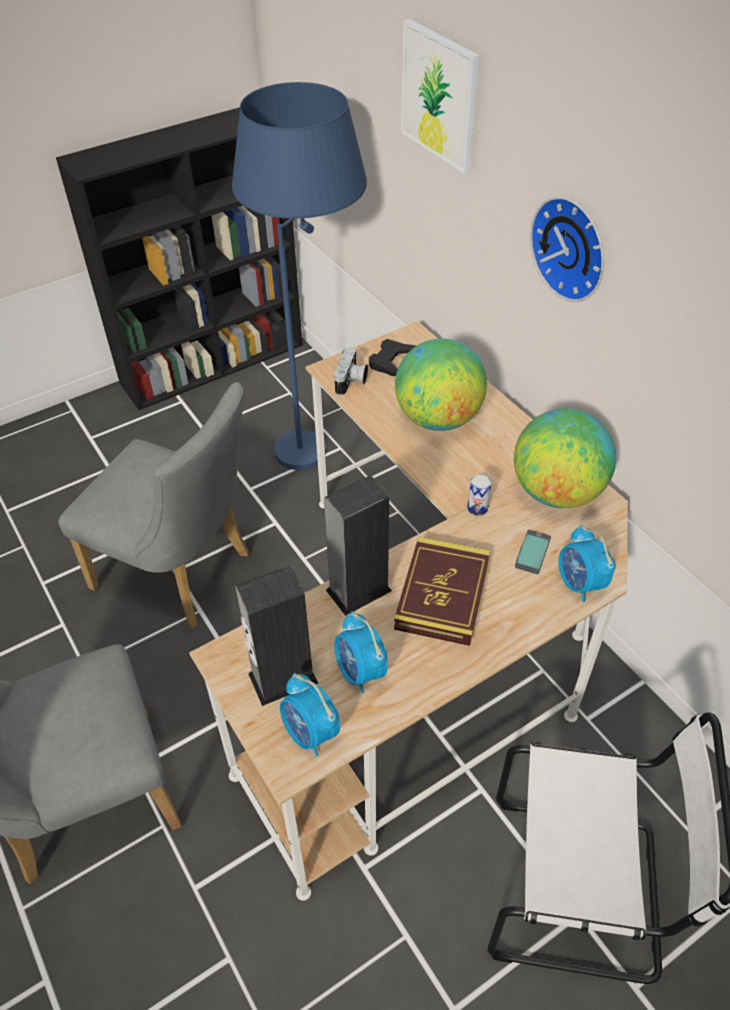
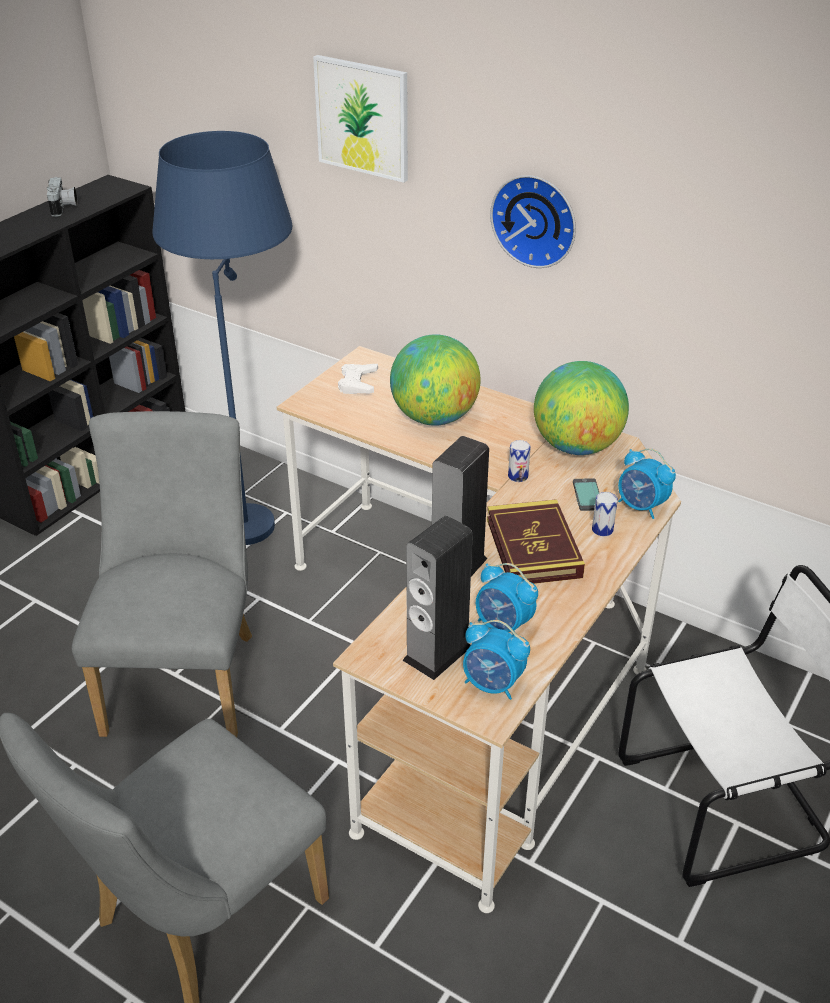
camera: 25 degrees left, 10 degrees down
grey chair [58,382,249,628] -> grey chair turned 90 degrees counterclockwise [72,411,252,737]
camera [334,347,368,396] -> camera moved to [47,177,78,217]
black game controller [369,339,415,376] -> white game controller [338,364,378,394]
none -> can [592,492,618,536]

